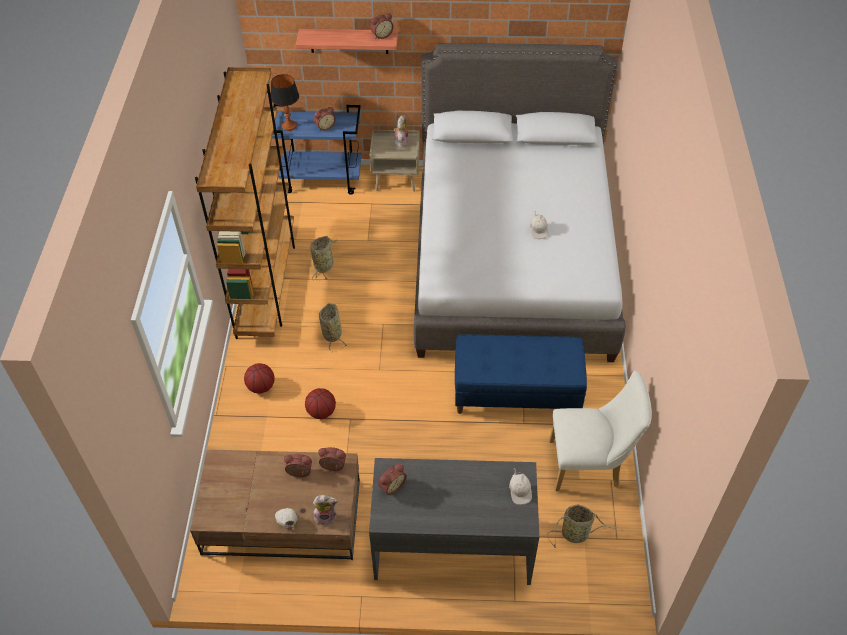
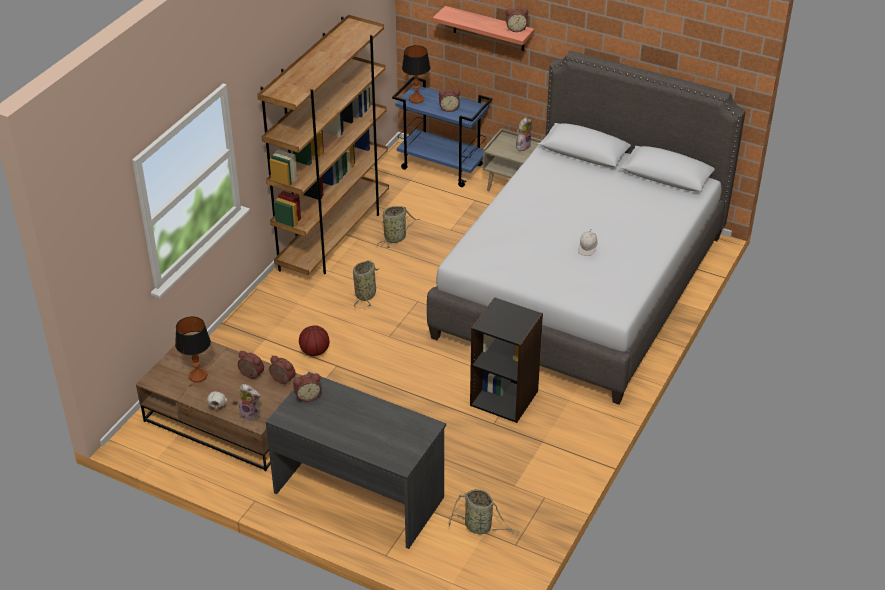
camera: 25 degrees right, 10 degrees down
basketball [244,363,275,394] -> none
blue bench [455,334,587,414] -> black bookcase [470,297,543,423]
white cap [509,468,532,505] -> none
white chair [549,371,652,491] -> none
none -> table lamp [175,316,211,382]

